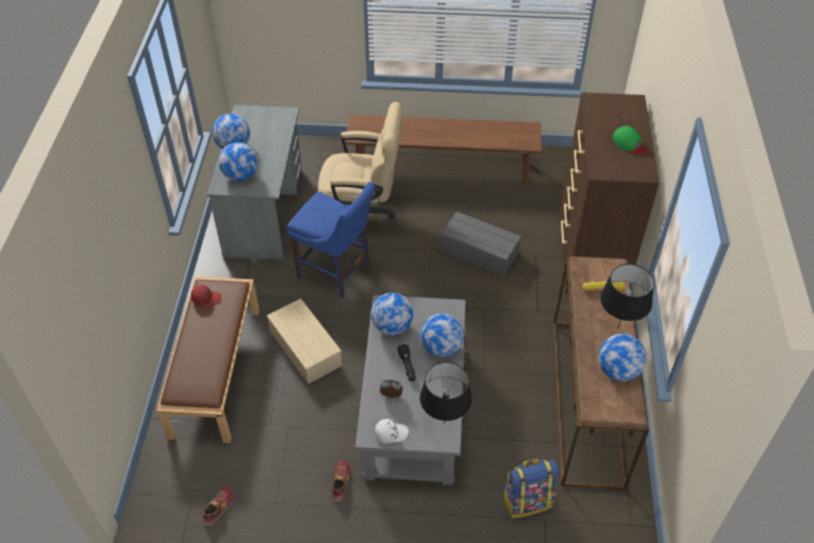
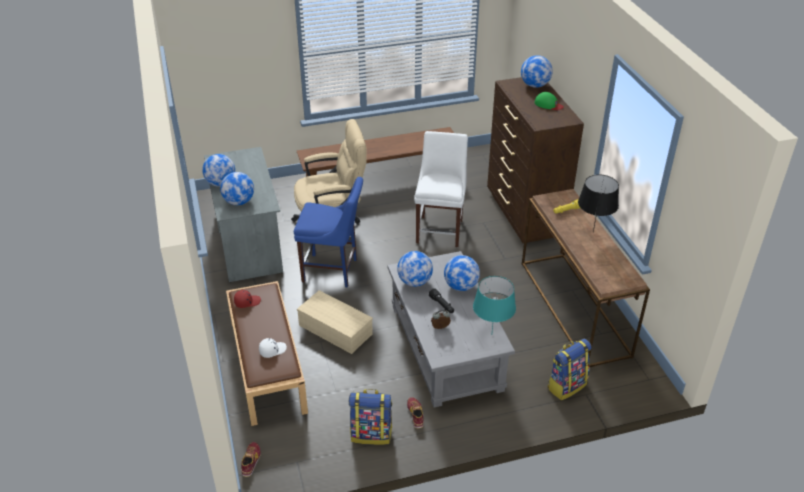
camera: 20 degrees left, 10 degrees down
shoe [203,486,234,526] -> shoe moved to [241,442,261,477]
white cap [375,419,409,443] -> white cap moved to [259,338,287,358]
black table lamp [420,362,472,424] -> turquoise table lamp [473,276,516,331]
grey storage box [440,211,522,276] -> white chair [414,131,468,247]
globe [598,334,647,381] -> globe moved to [521,55,553,88]
none -> backpack [349,389,392,445]

